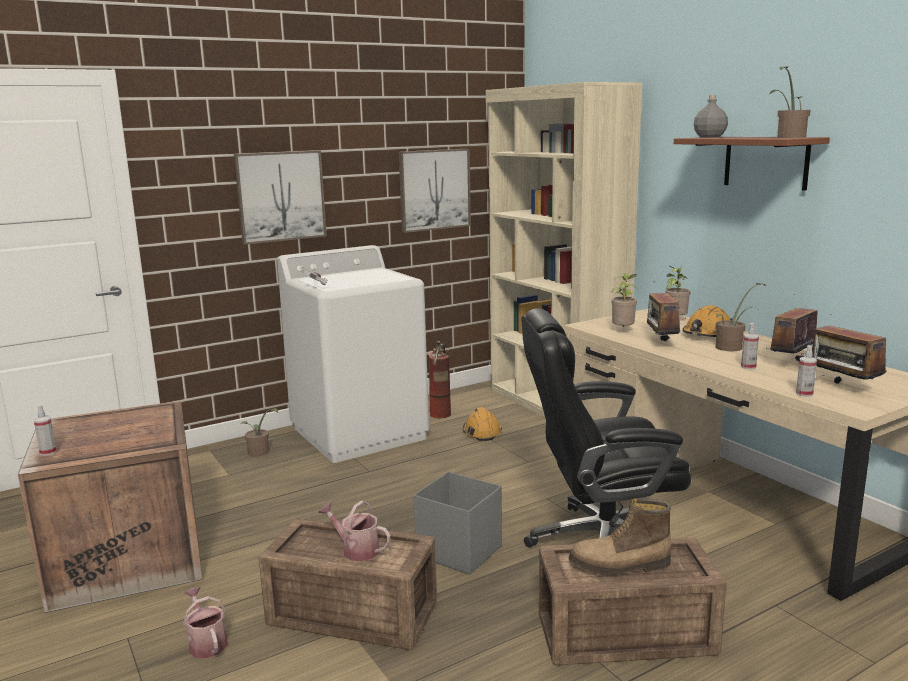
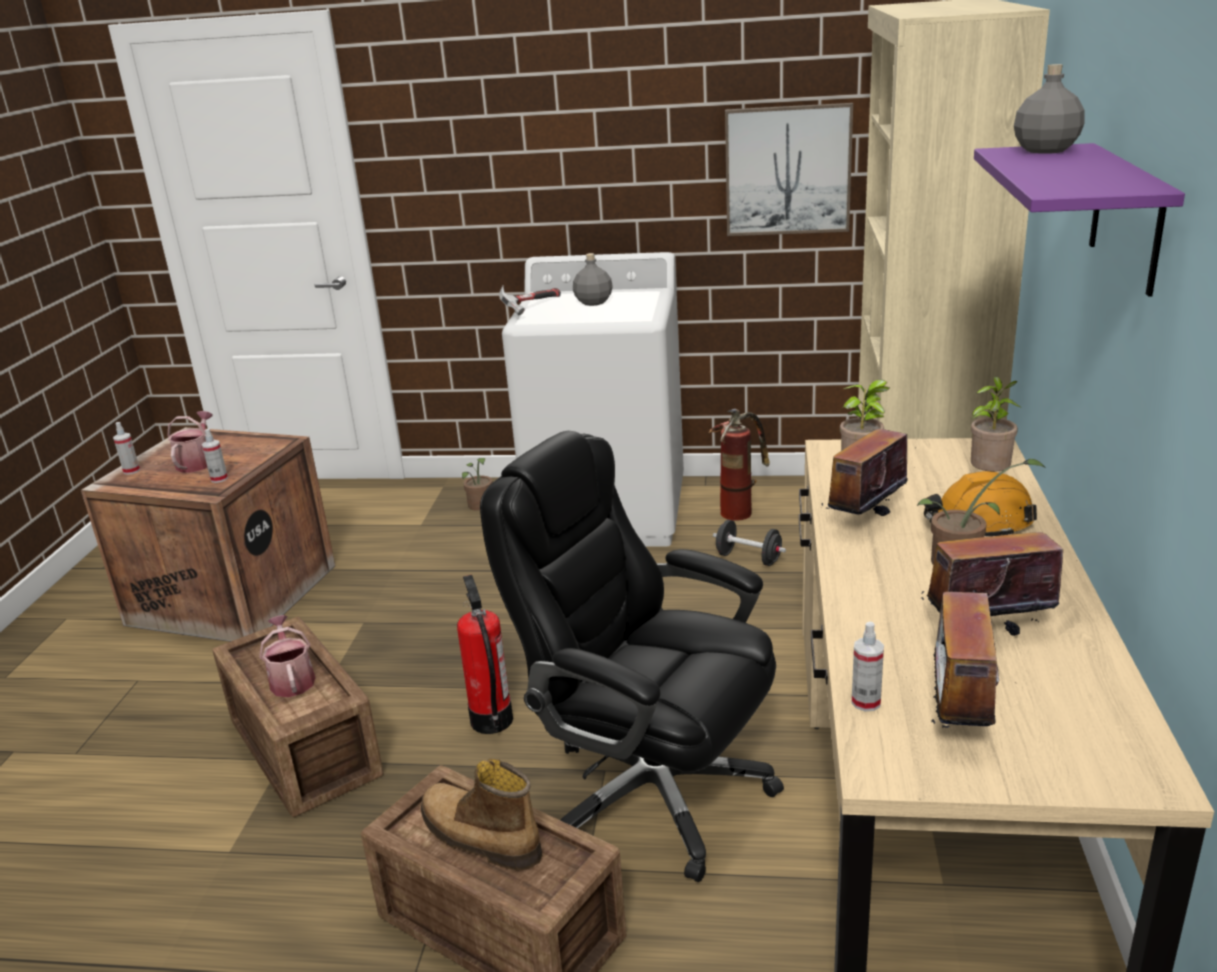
camera: 40 degrees right, 10 degrees up
watering can [183,587,227,658] -> watering can moved to [167,411,213,473]
picture [234,151,327,245] -> none
grey storage box [413,472,502,575] -> fire extinguisher [457,575,513,734]
orange hard hat [463,407,502,441] -> black dumbbell [713,520,786,566]
brown shelf [674,137,830,191] -> purple shelf [974,143,1185,297]
spray bottle [741,323,759,370] -> spray bottle moved to [202,428,228,483]
potted plant [769,66,810,138] -> none
none -> grey bottle [573,253,613,306]

